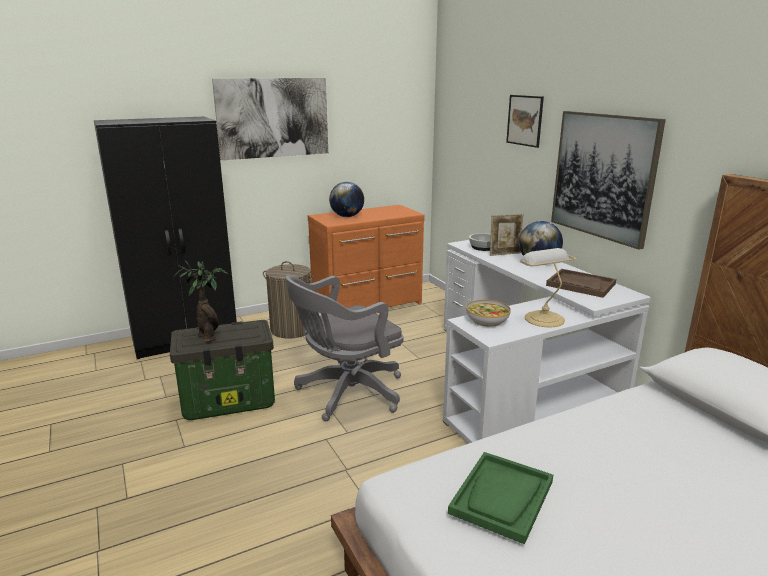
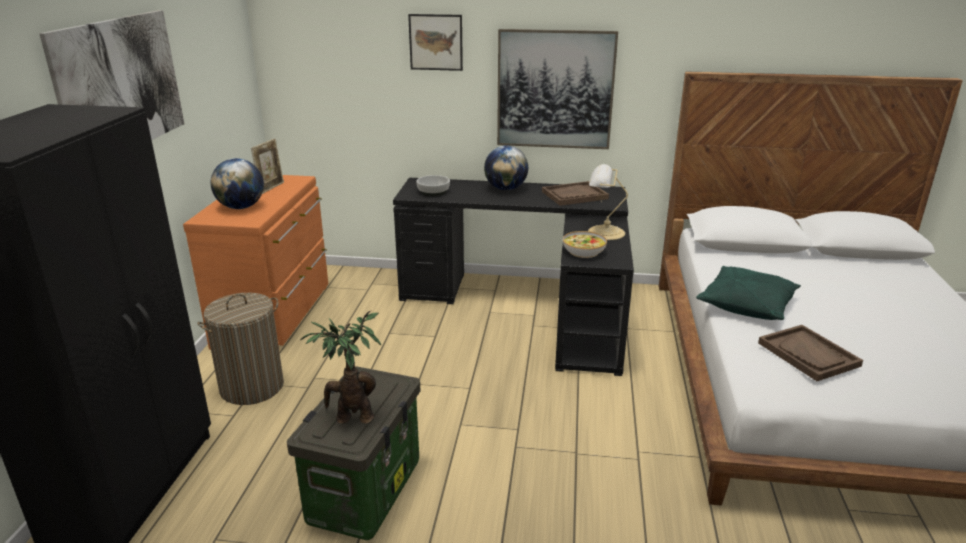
camera: 55 degrees left, 5 degrees up
grey office chair [285,275,404,421] -> none
white desk [443,240,651,444] -> black desk [393,178,634,376]
green tray [448,452,553,544] -> brown tray [758,325,863,381]
picture frame [490,214,523,256] -> picture frame moved to [251,139,284,194]
none -> green pillow [696,266,801,320]

